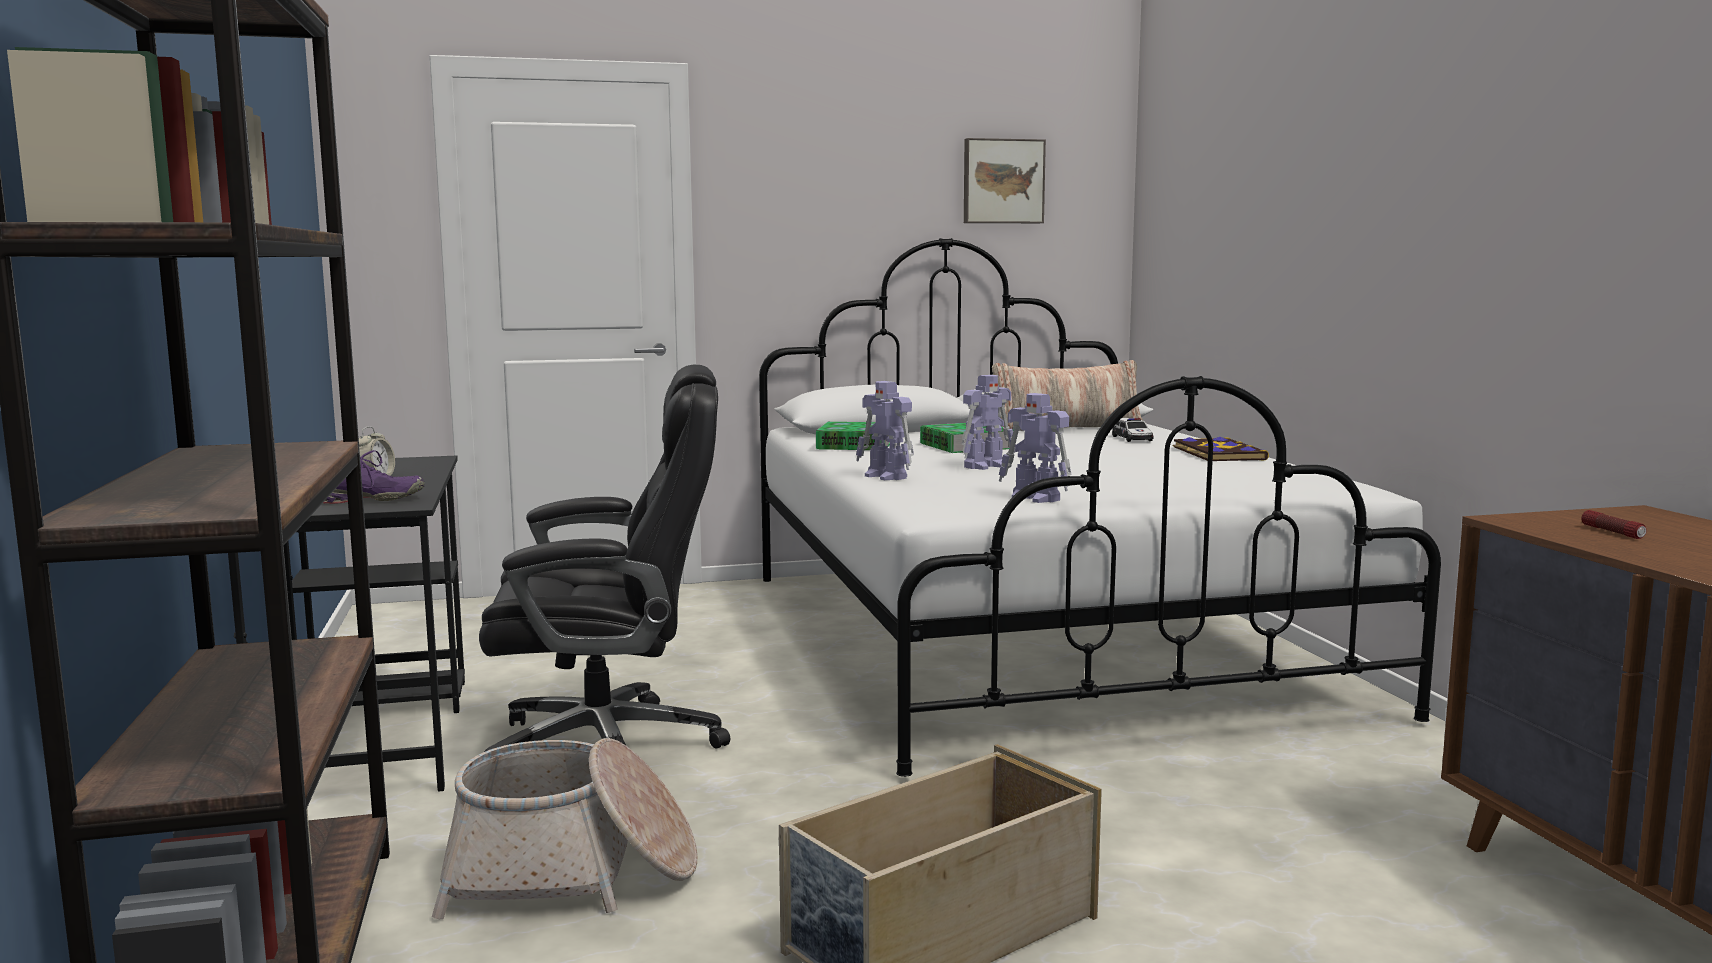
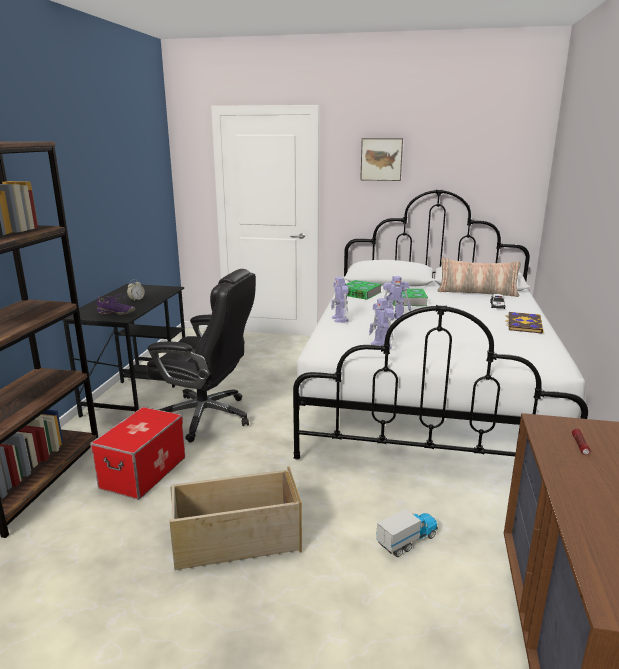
camera: 25 degrees right, 10 degrees up
basket [432,738,697,919] -> storage box [90,407,185,500]
picture [964,138,1046,223] -> picture moved to [360,138,403,181]
none -> toy truck [376,509,438,557]

